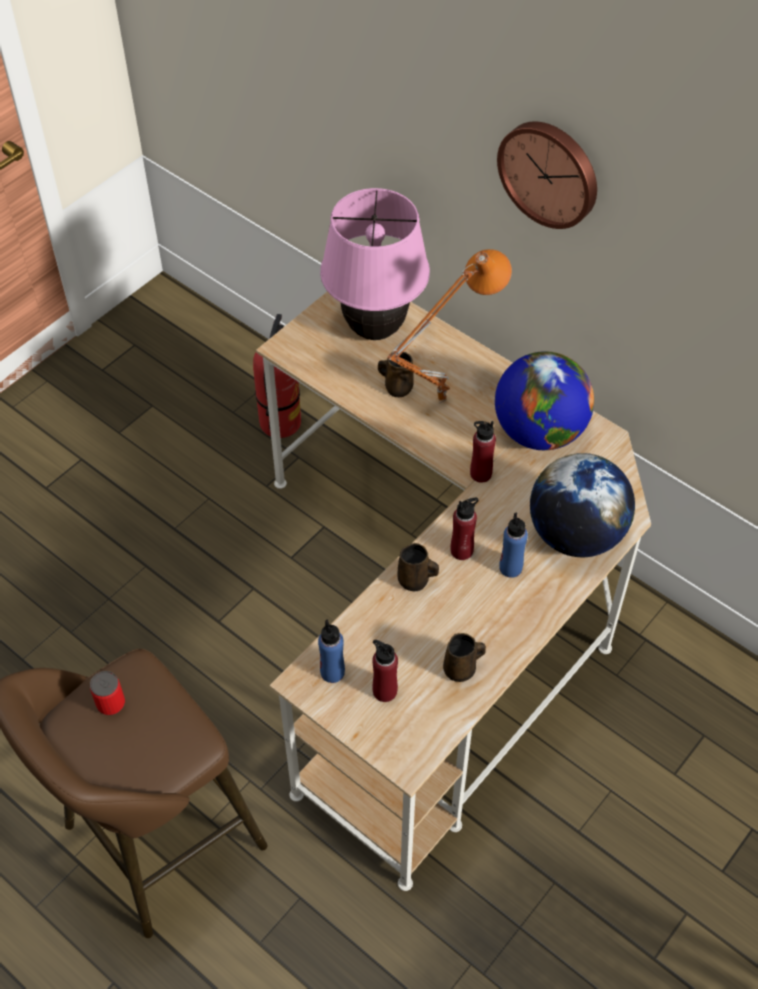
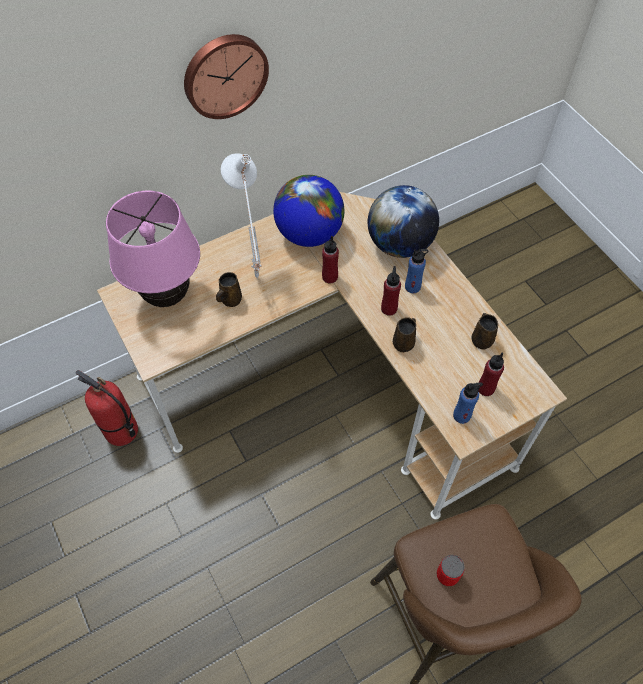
camera: 70 degrees left, 5 degrees up
orange table lamp [387,249,512,403] -> white table lamp [221,153,262,280]

